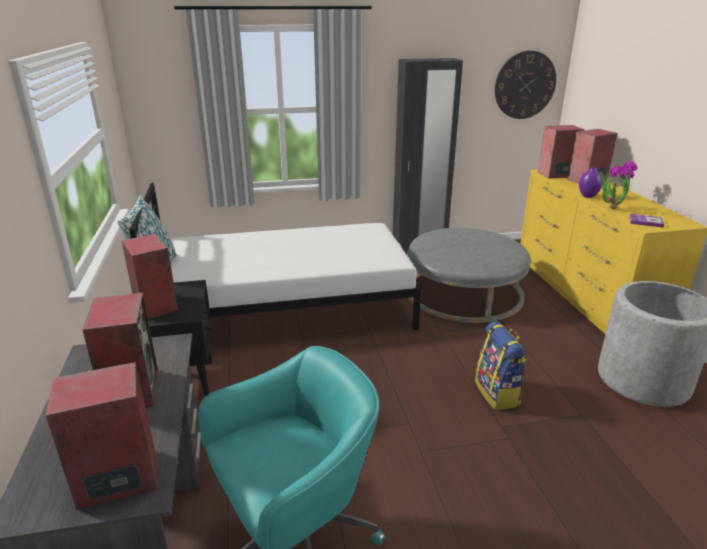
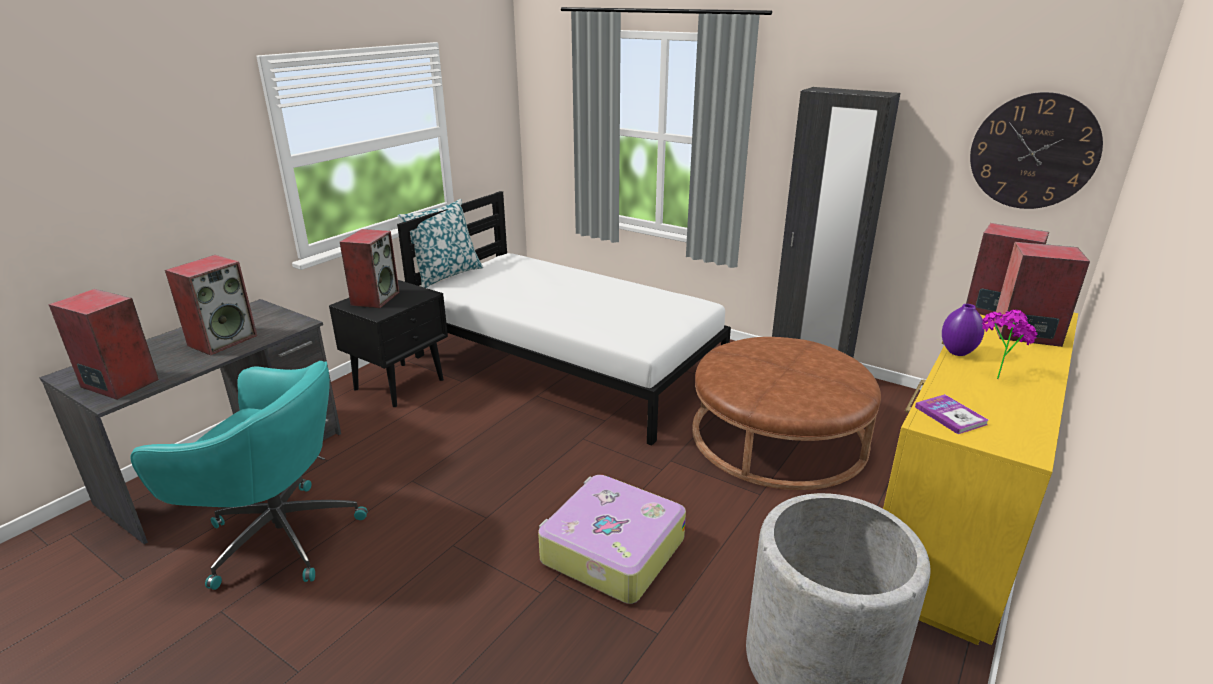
camera: 45 degrees right, 0 degrees up
grey ottoman [407,228,531,323] -> brown ottoman [692,337,881,490]
backpack [475,321,527,410] -> suitcase [538,475,686,604]
potted plant [598,169,632,210] -> none

